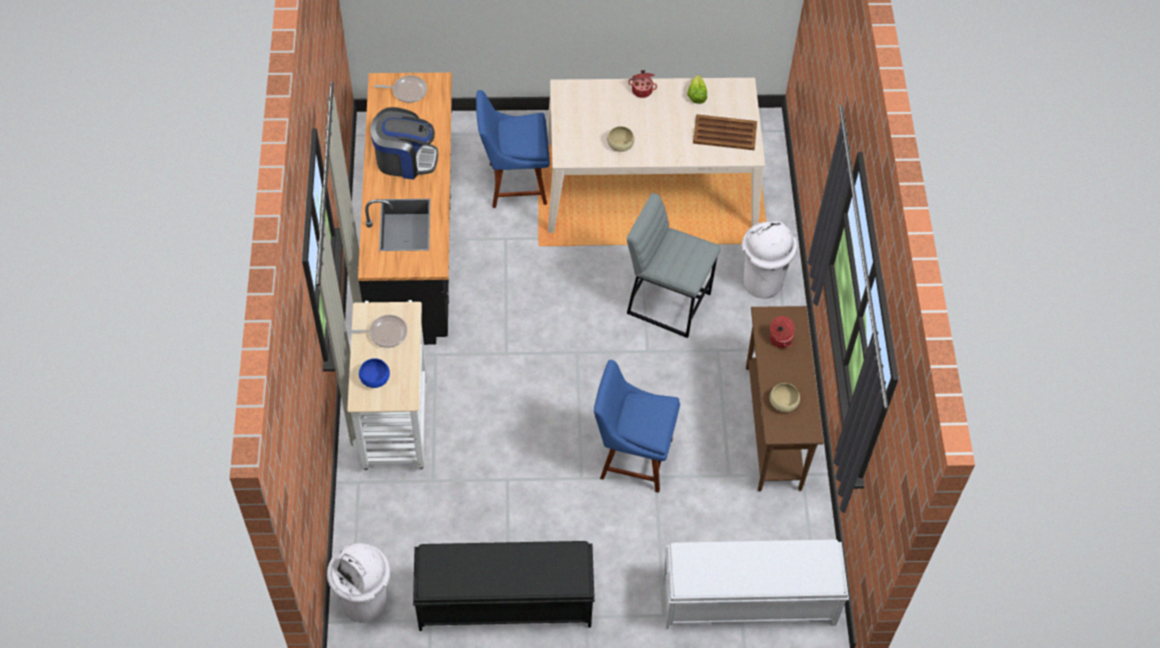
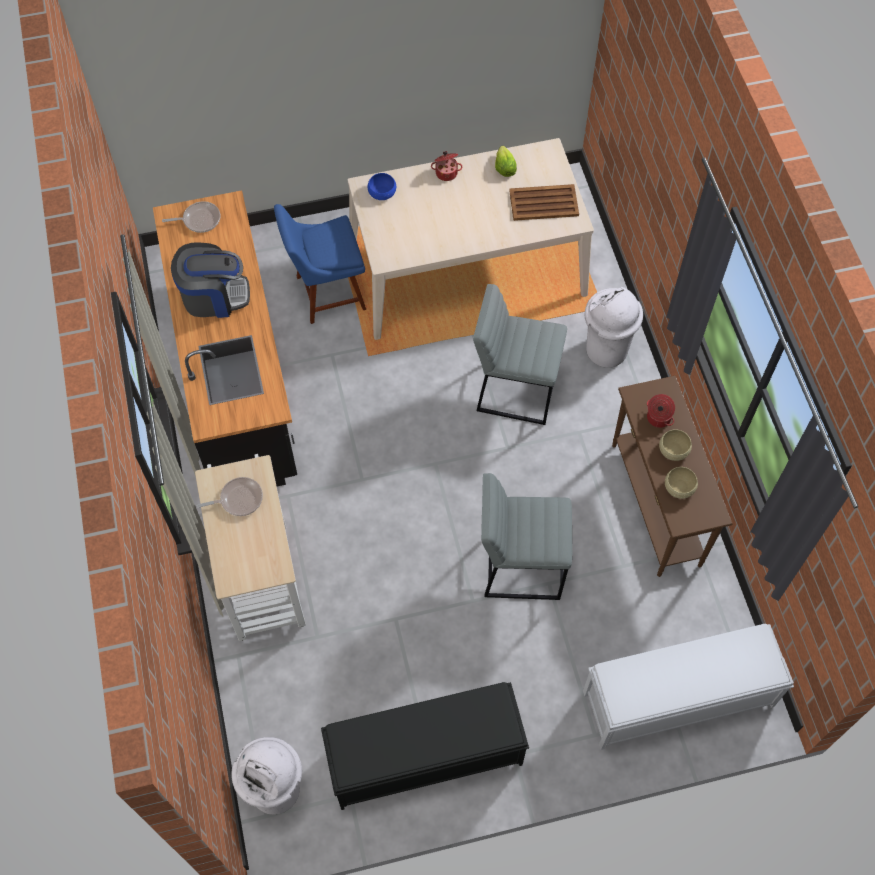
camera: 10 degrees left, 5 degrees up
blue bowl [359,358,390,388] -> blue bowl moved to [368,173,396,200]
blue chair [594,360,680,493] -> grey stool [481,473,572,600]
beige bowl [607,126,634,152] -> beige bowl moved to [659,429,692,461]

